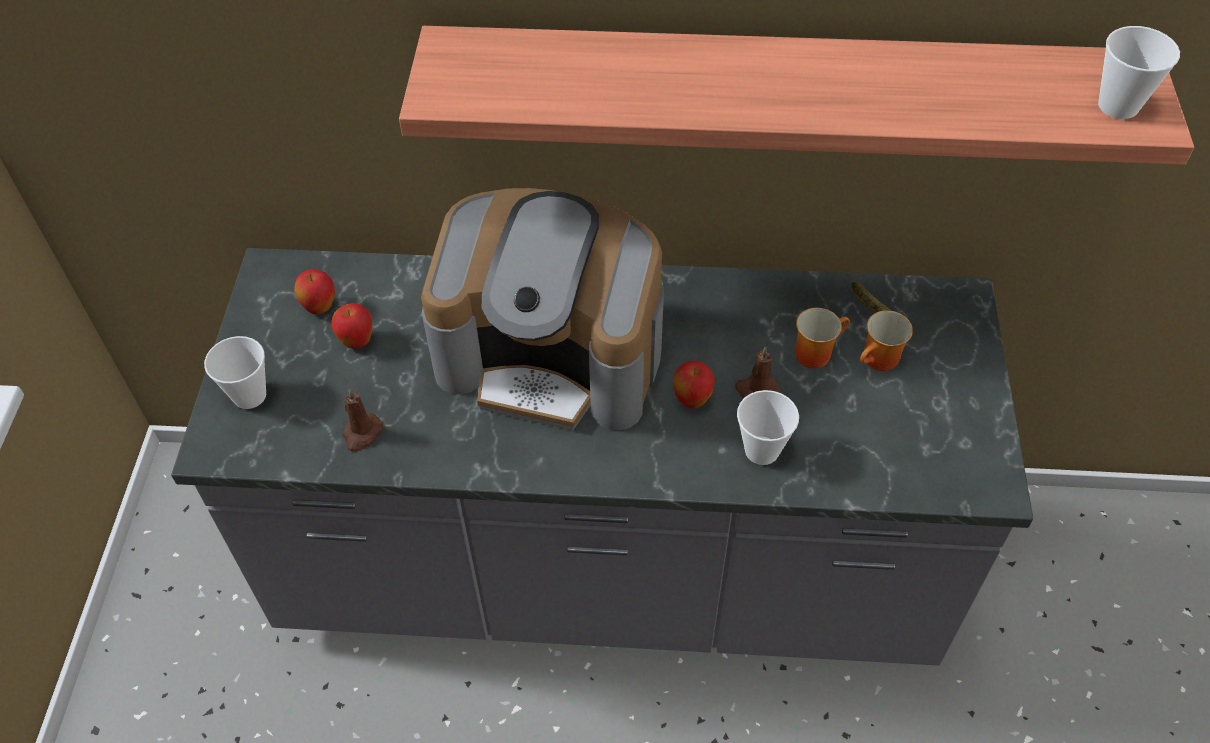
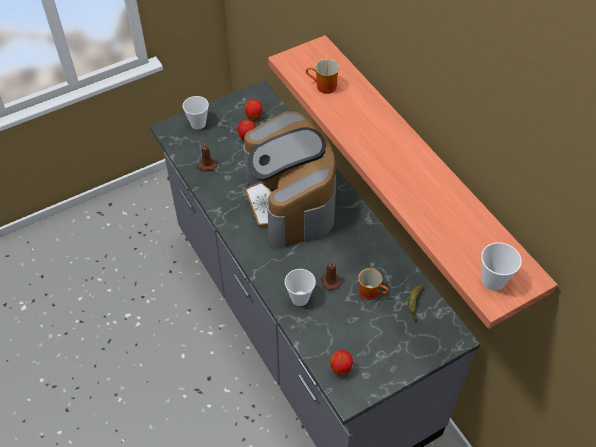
camera: 55 degrees right, 0 degrees up
apple [673,360,715,408] -> apple moved to [330,350,353,375]
mug [860,310,913,371] -> mug moved to [306,58,340,94]

